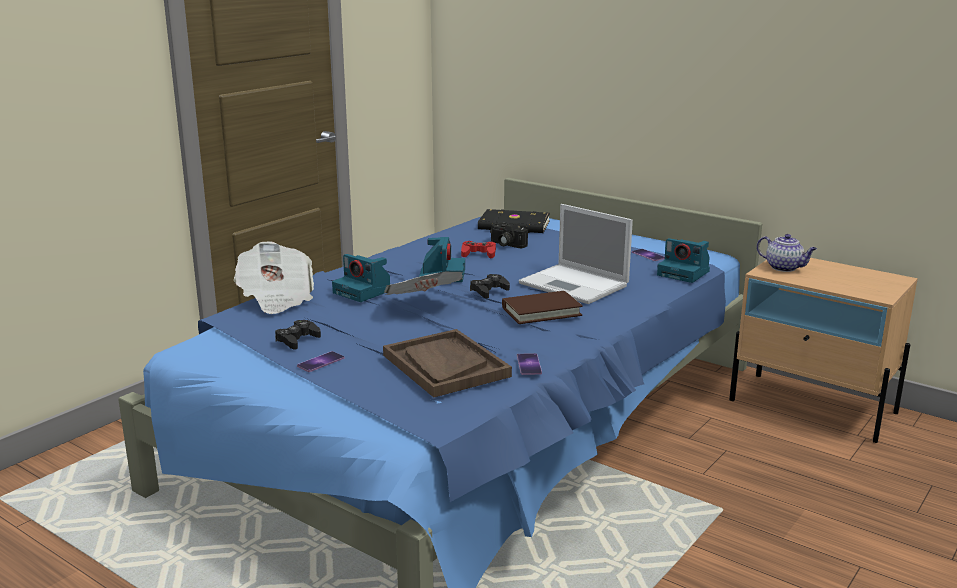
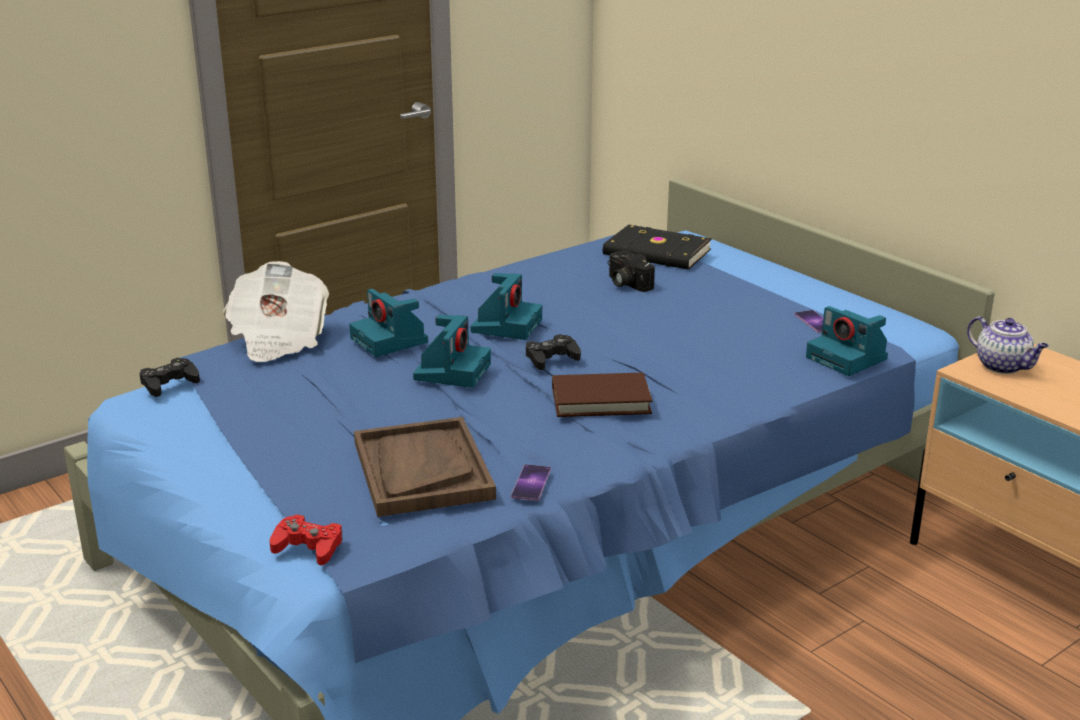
camera: 15 degrees right, 5 degrees up
black game controller [275,320,321,350] -> black game controller moved to [139,358,200,397]
phone [297,351,345,372] -> none
newspaper [384,271,463,295] -> camera [413,315,491,388]
red game controller [461,241,496,258] -> red game controller moved to [270,514,343,565]
laptop [519,204,633,304] -> none

